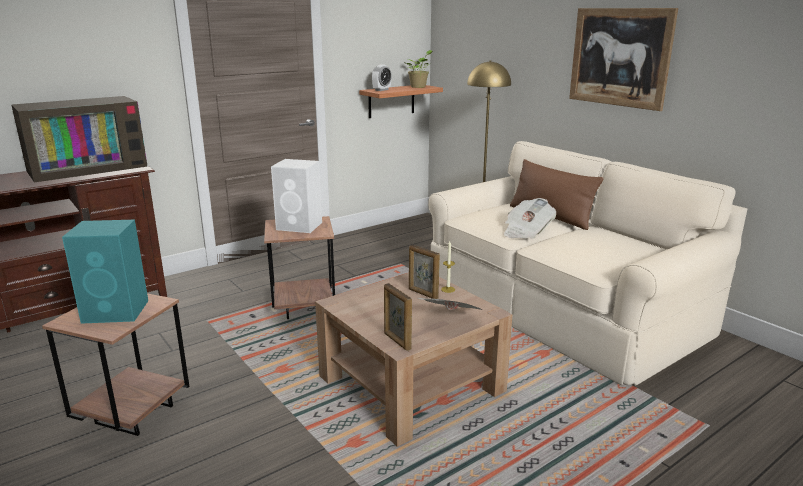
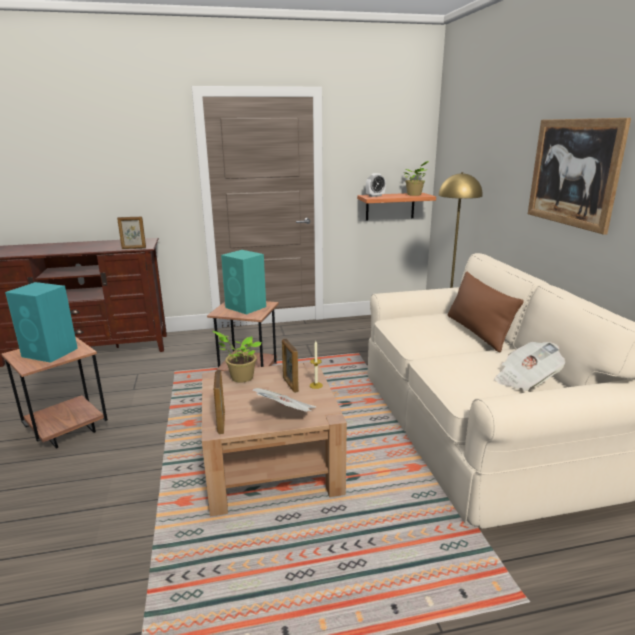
camera: 25 degrees right, 0 degrees up
television [11,96,148,183] -> none
white speaker [271,159,322,233] -> turquoise speaker [221,250,266,315]
newspaper [504,198,556,239] -> newspaper moved to [494,342,565,391]
none -> picture frame [117,216,146,249]
none -> potted plant [212,331,262,383]

